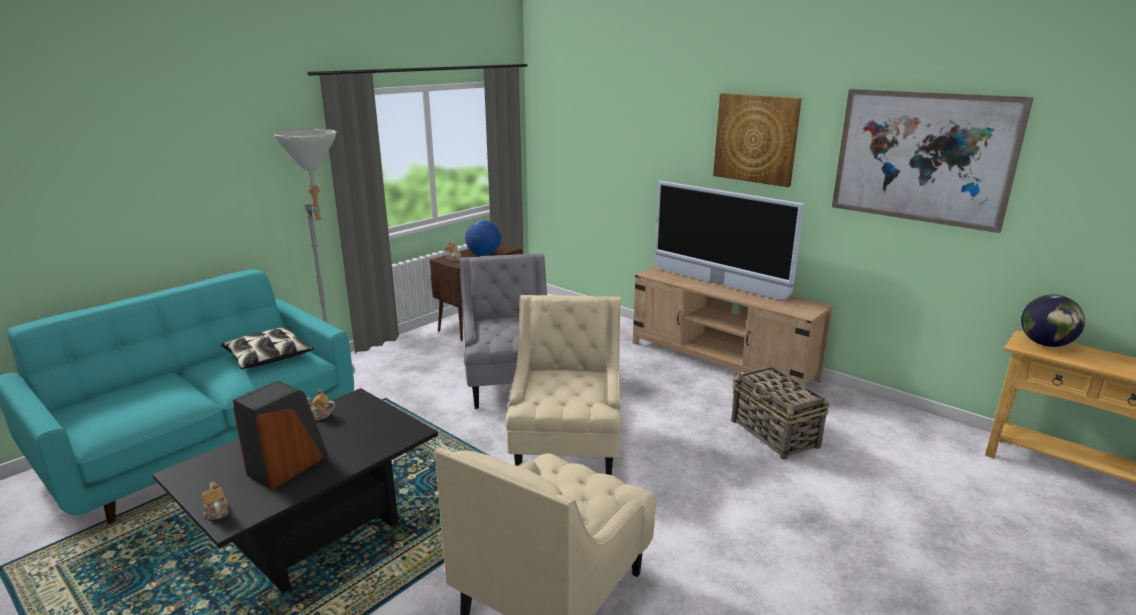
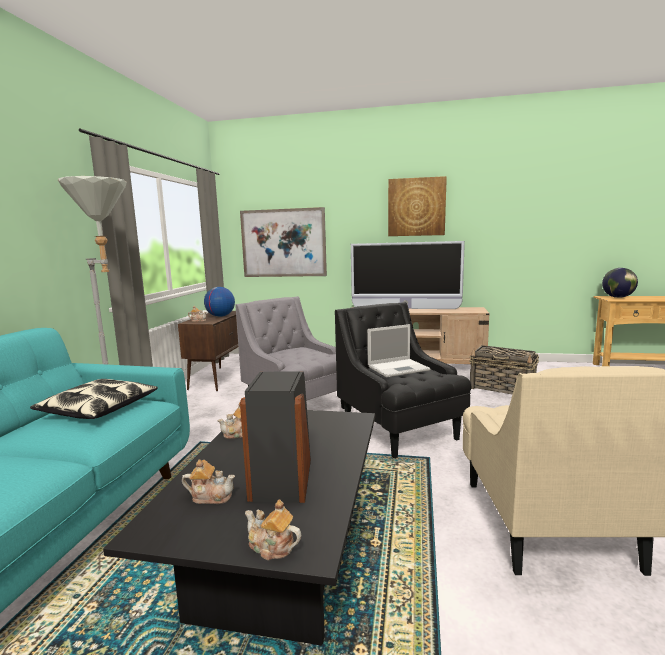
camera: 30 degrees left, 10 degrees down
beige armchair [505,295,623,475] -> black armchair [335,302,472,458]
picture [832,89,1034,233] -> picture moved to [240,207,327,277]
none -> teapot [182,459,235,504]
none -> laptop [367,324,430,377]

